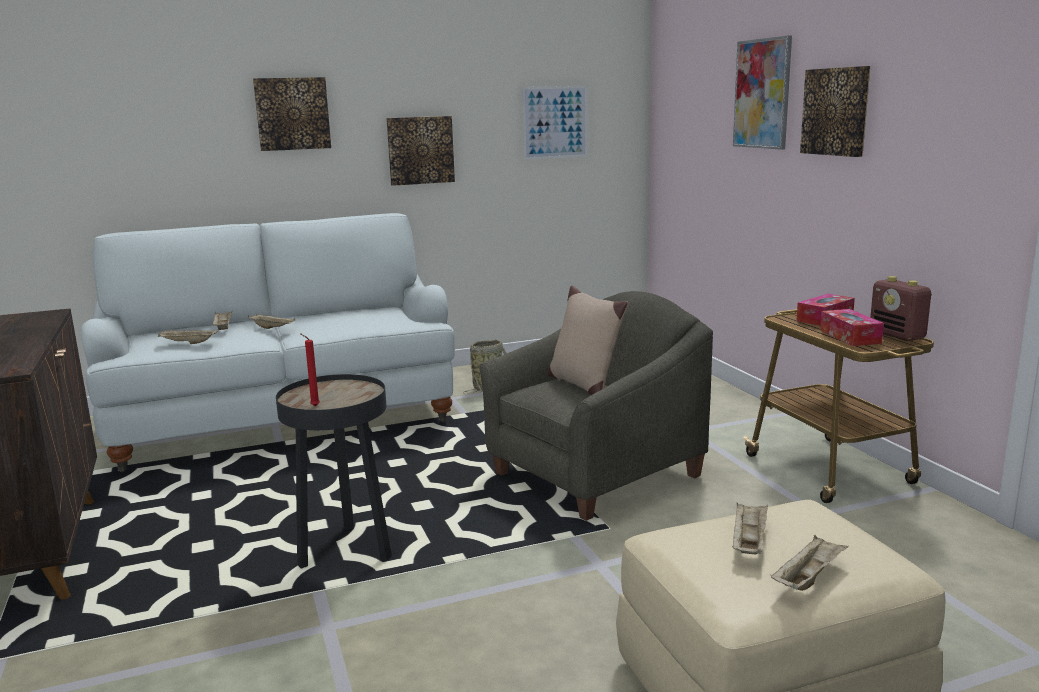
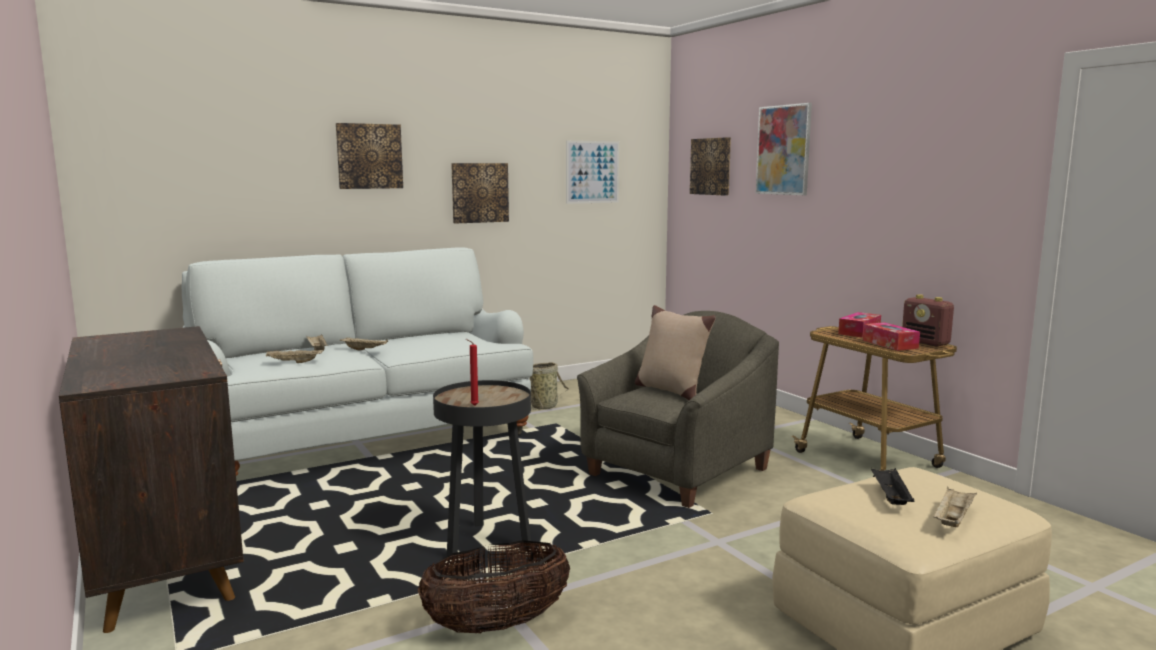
camera: 10 degrees left, 5 degrees down
beige tray [732,503,768,555] -> black tray [871,468,914,505]
picture [800,66,870,157] -> picture moved to [690,137,731,196]
none -> basket [418,540,570,633]

